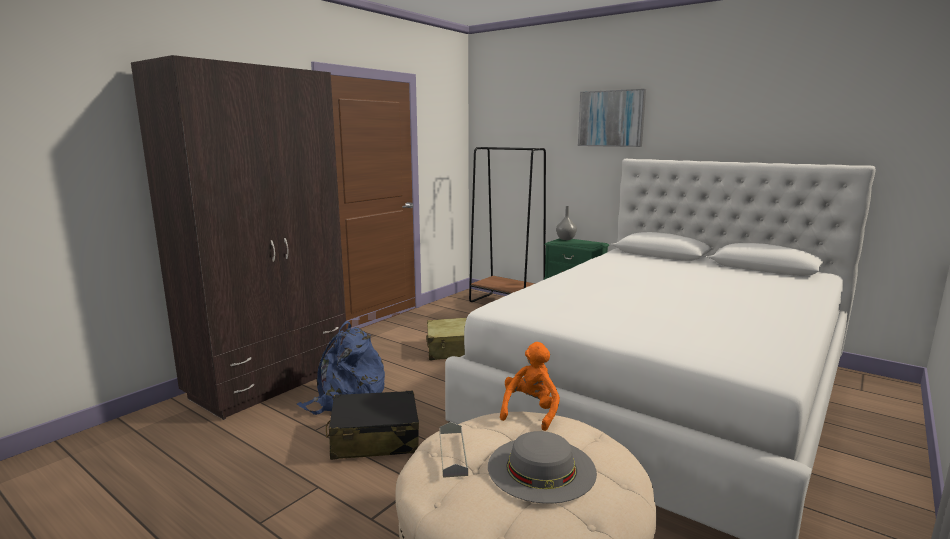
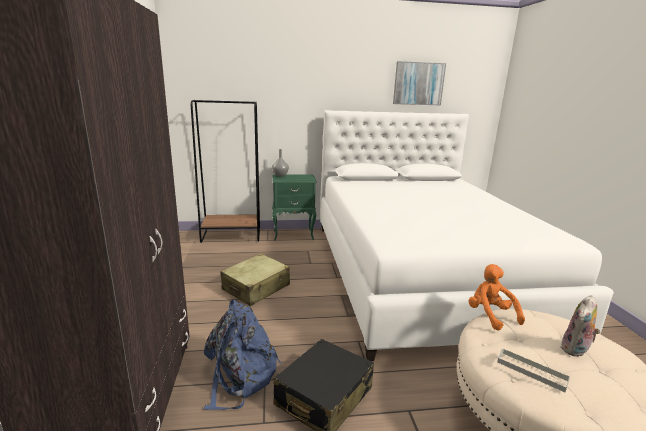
camera: 45 degrees left, 5 degrees up
grey hat [488,431,597,504] -> plush toy [561,295,600,357]
picture [578,89,646,147] -> picture moved to [393,61,446,105]

